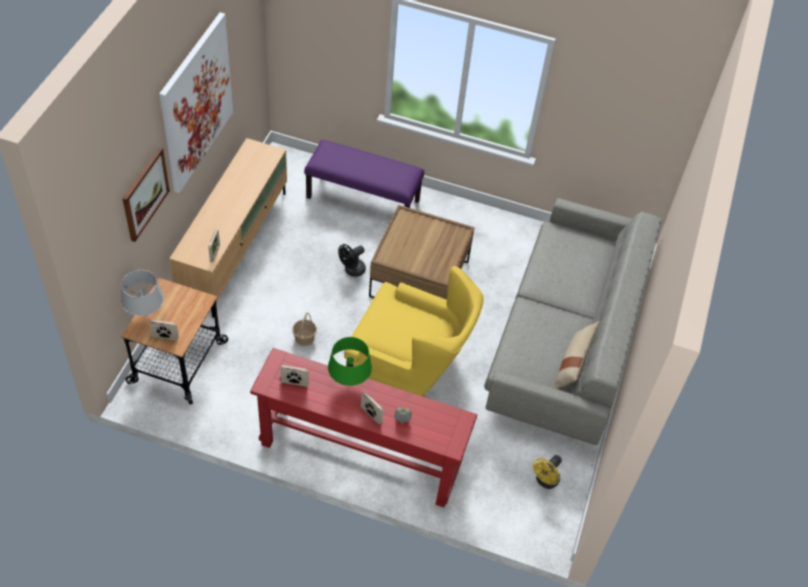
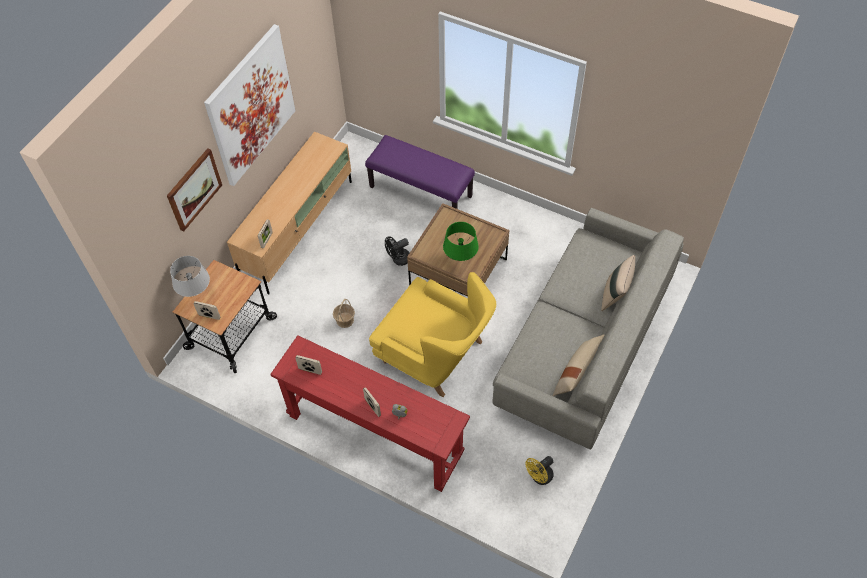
camera: 15 degrees right, 5 degrees up
green table lamp [328,337,372,386] -> green table lamp moved to [443,222,479,261]
none -> beige pillow [601,255,635,311]

